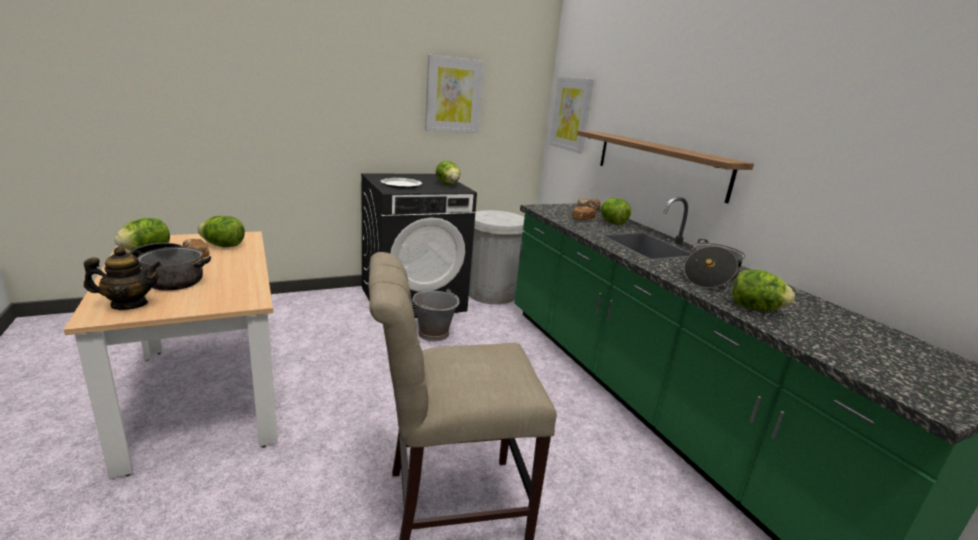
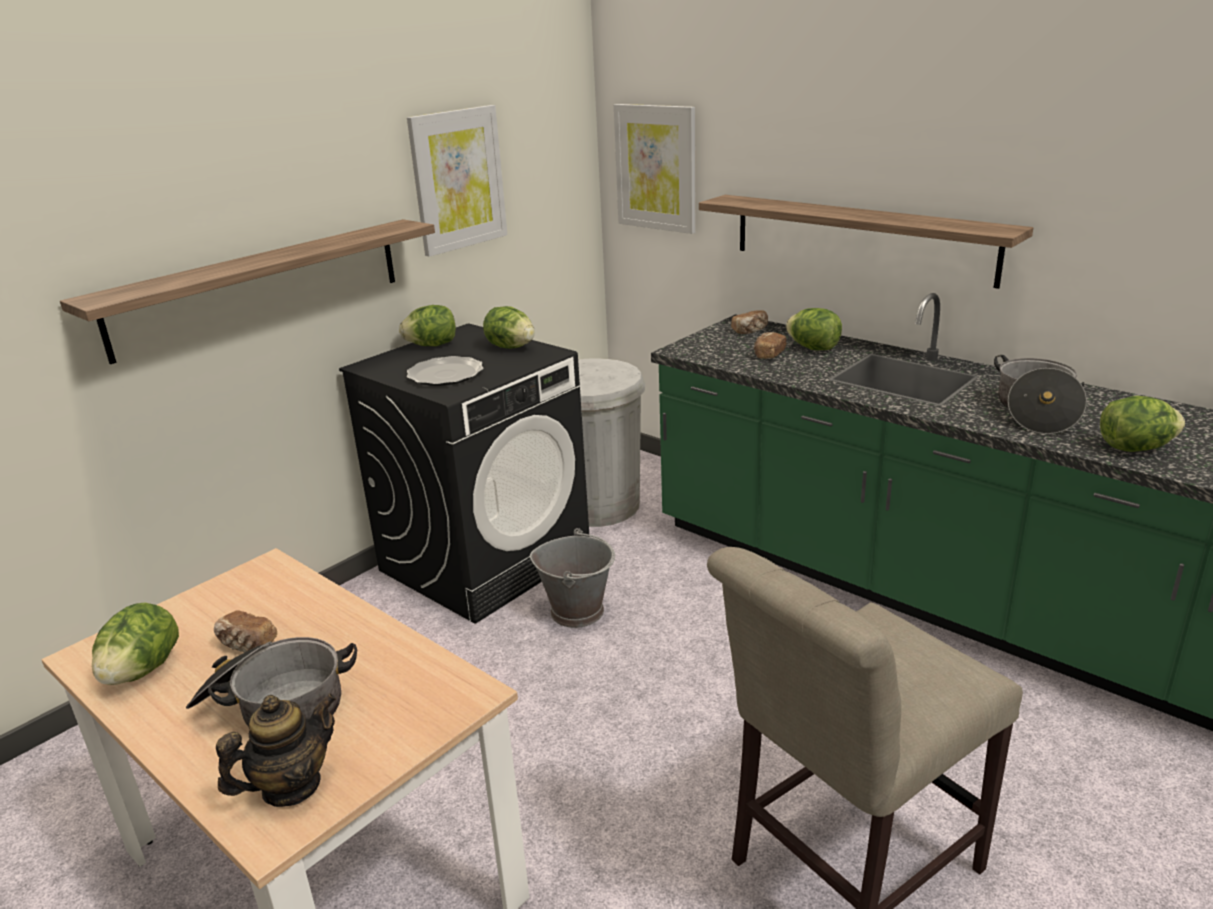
camera: 20 degrees left, 5 degrees up
lettuce [198,216,245,247] -> lettuce moved to [399,305,456,346]
none -> shelf [60,219,435,364]

